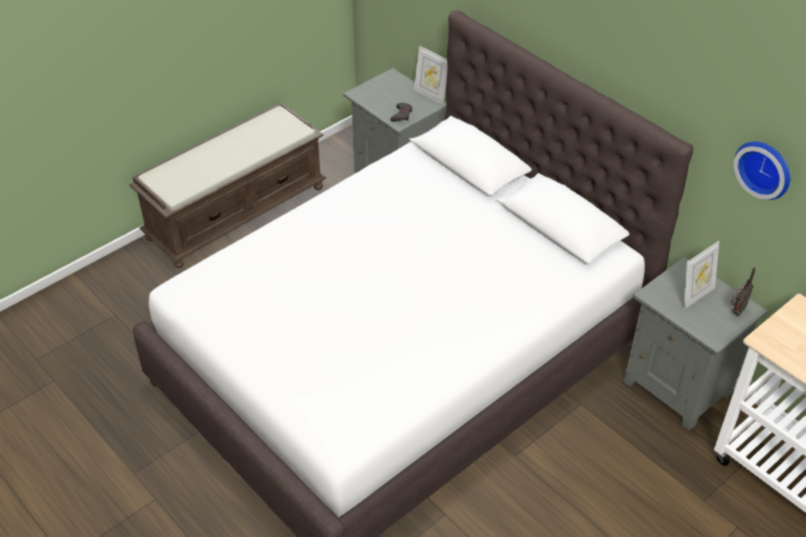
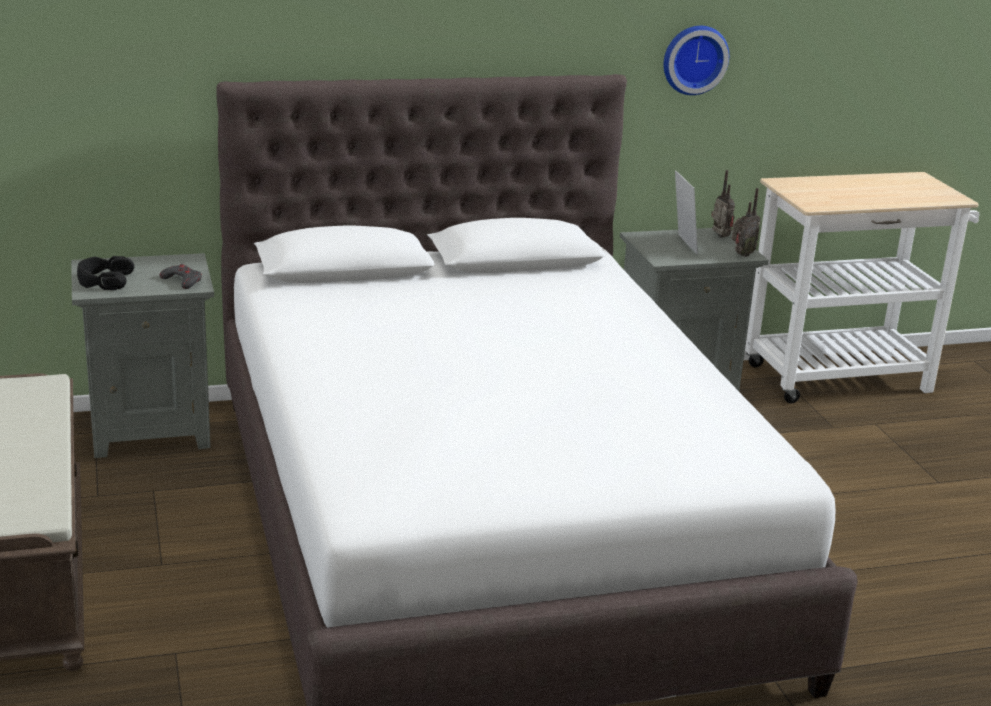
camera: 65 degrees left, 20 degrees down
picture frame [414,46,448,105] -> none
none -> black headphones [77,256,134,290]
none -> radio [732,188,761,257]

